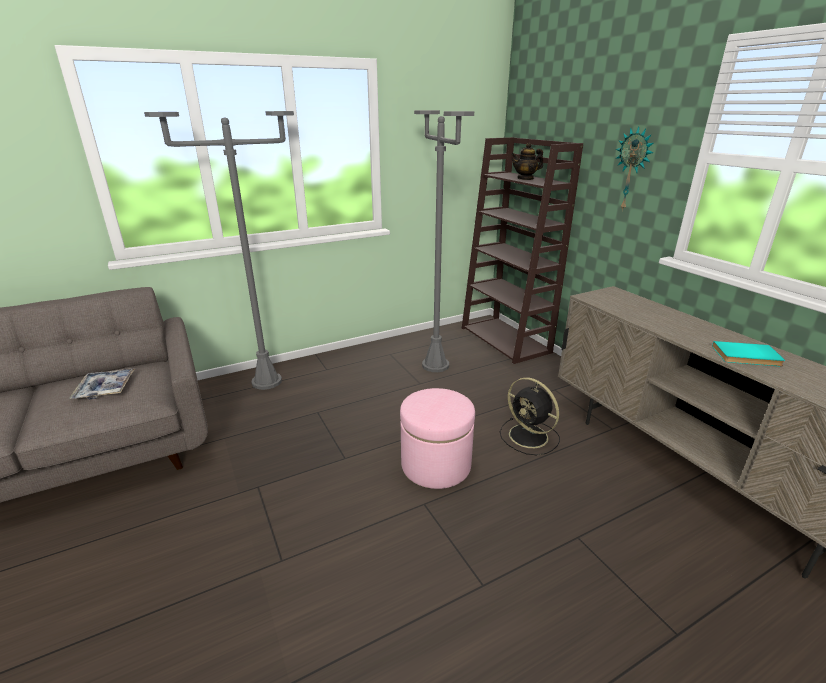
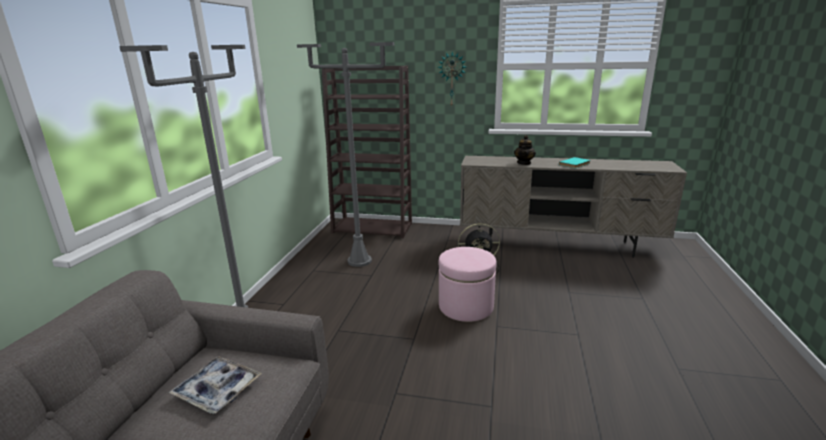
camera: 50 degrees left, 5 degrees down
teapot [511,143,543,180] -> teapot moved to [514,135,536,165]

